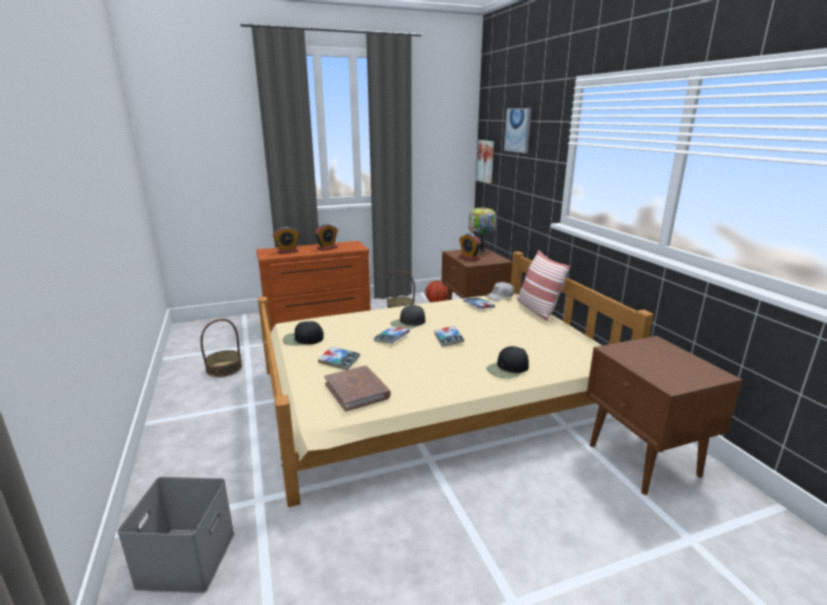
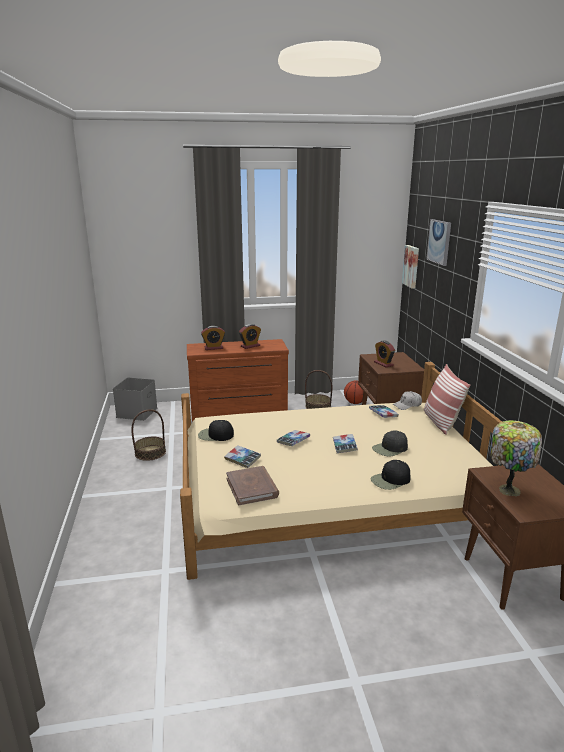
camera: 10 degrees right, 0 degrees up
grey storage box [117,477,235,593] -> grey storage box moved to [113,378,157,421]
black cap [390,305,425,329] -> black cap moved to [372,430,408,456]
table lamp [469,207,496,252] -> table lamp moved to [489,420,542,496]

